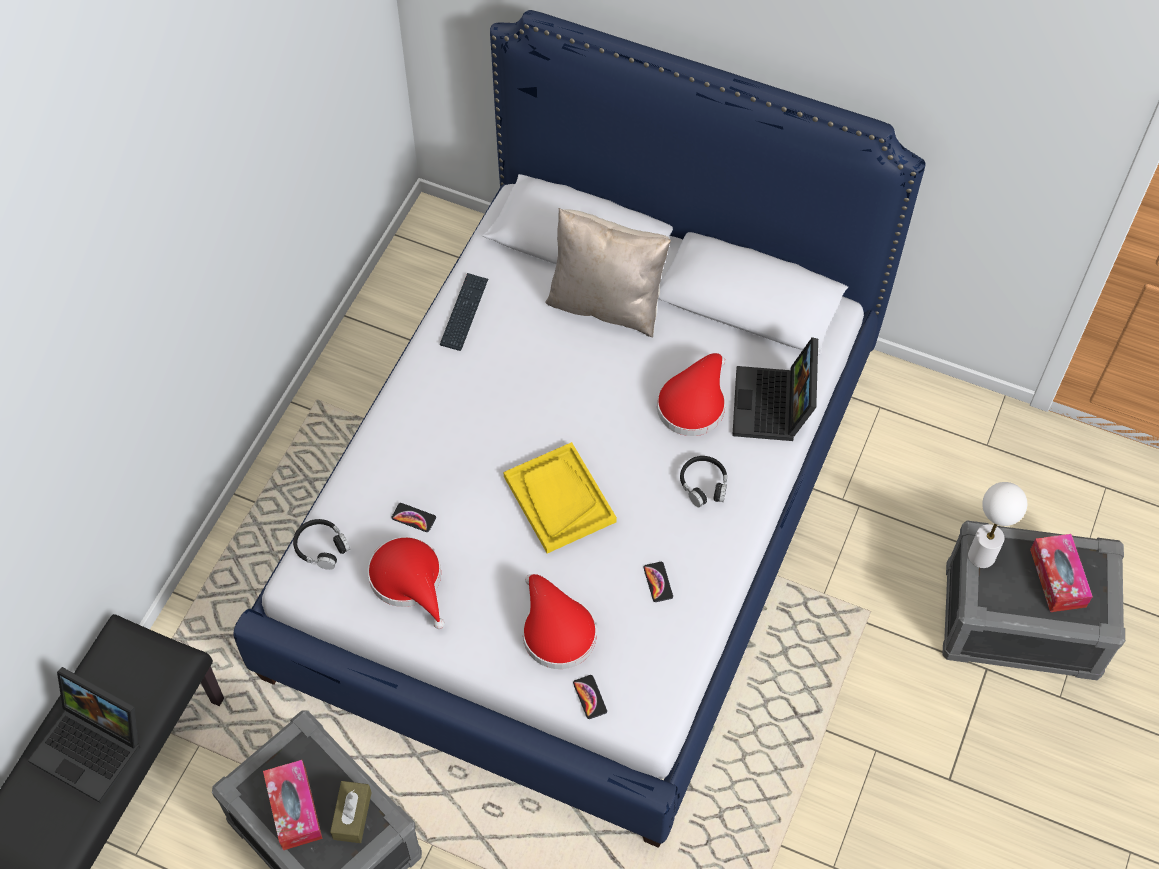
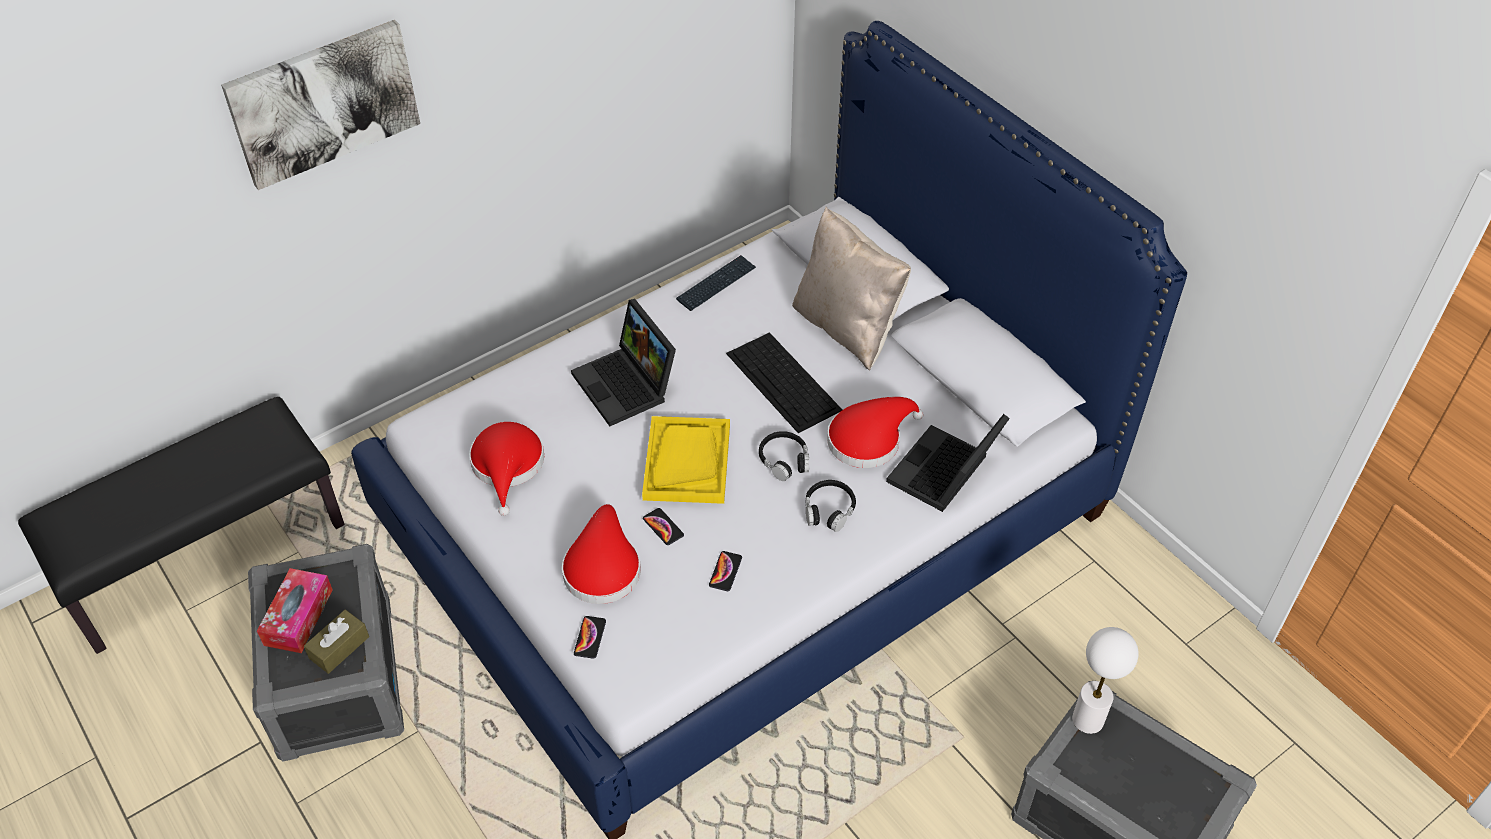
camera: 30 degrees right, 10 degrees down
laptop [28,667,140,803] -> laptop moved to [571,299,676,426]
black headphones [293,519,350,570] -> black headphones moved to [759,431,809,481]
phone [392,503,436,532] -> phone moved to [643,508,684,545]
tissue box [1030,534,1093,612] -> none
none -> picture [221,20,420,190]
none -> keyboard [726,332,842,433]

